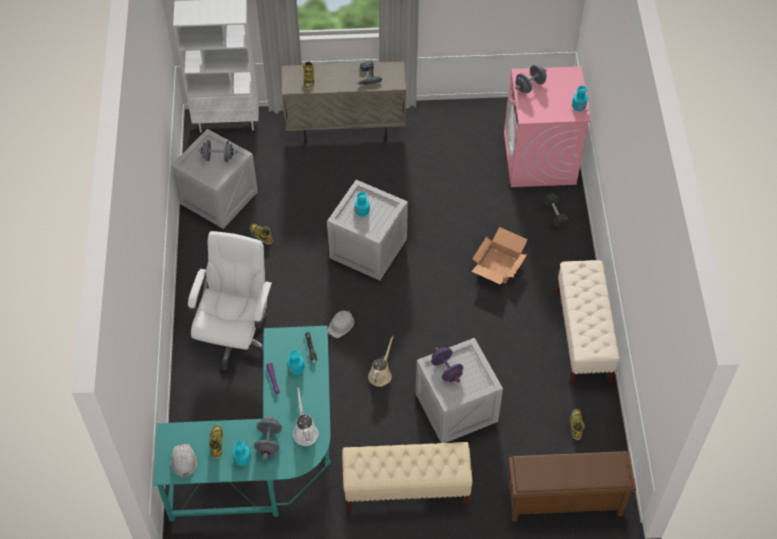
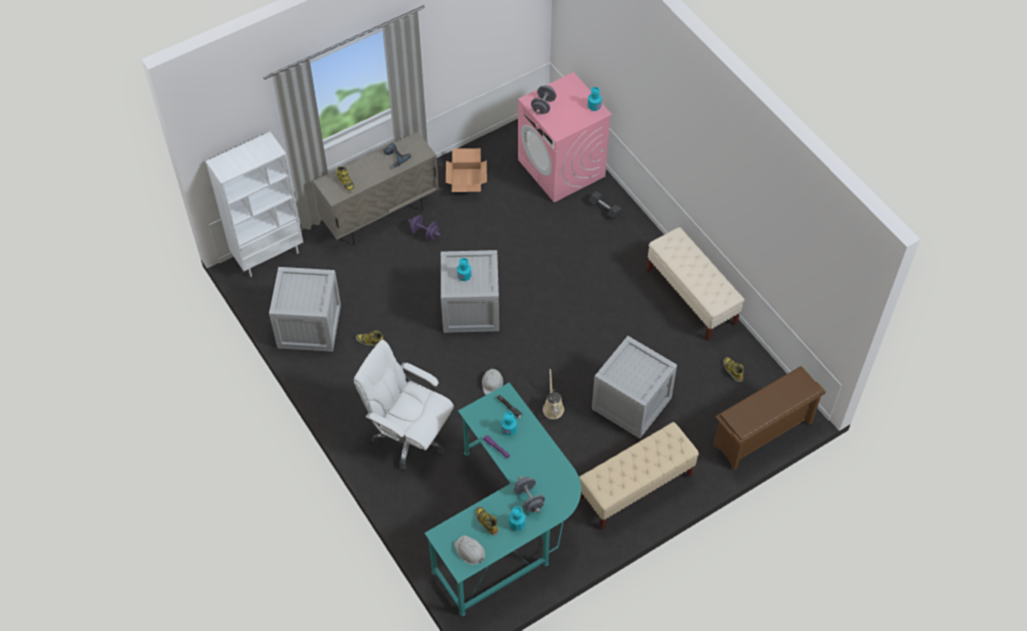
camera: 30 degrees left, 0 degrees up
white office chair [188,231,272,370] -> white office chair turned 45 degrees counterclockwise [354,340,454,470]
grey dumbbell [197,140,237,162] -> none
white watering can [293,387,319,446] -> none
purple dumbbell [431,347,463,383] -> purple dumbbell moved to [408,215,440,241]
cardboard box [471,227,528,285] -> cardboard box moved to [446,148,487,192]

